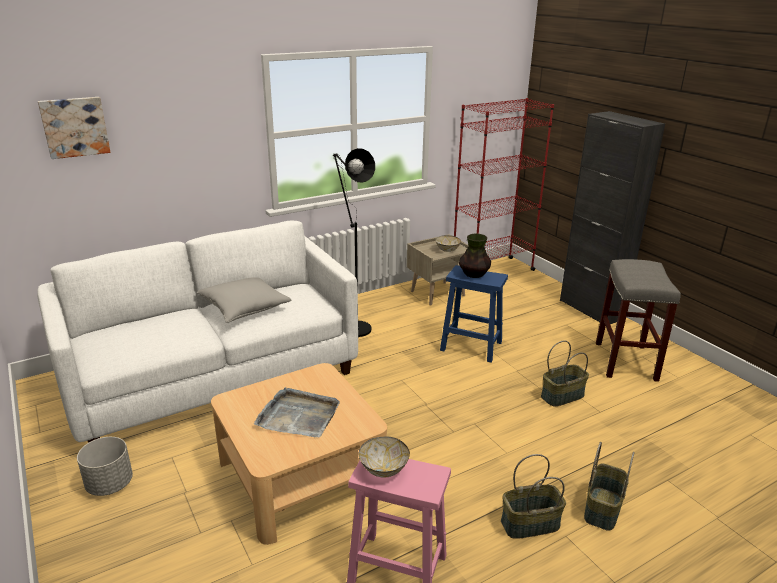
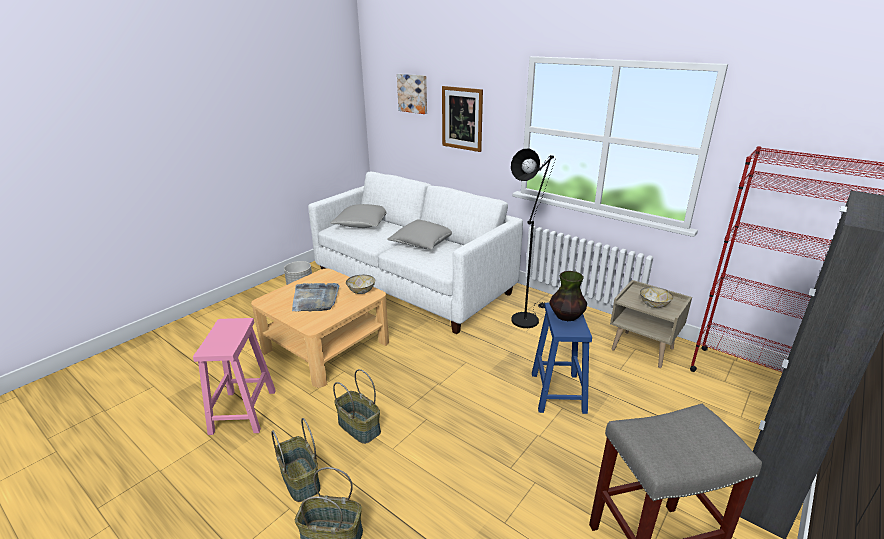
camera: 70 degrees right, 0 degrees up
bowl [359,436,410,478] -> bowl moved to [346,275,375,294]
basket [541,340,589,407] -> basket moved to [333,369,381,444]
none -> grey pillow [330,204,387,228]
none -> picture [442,86,483,152]

